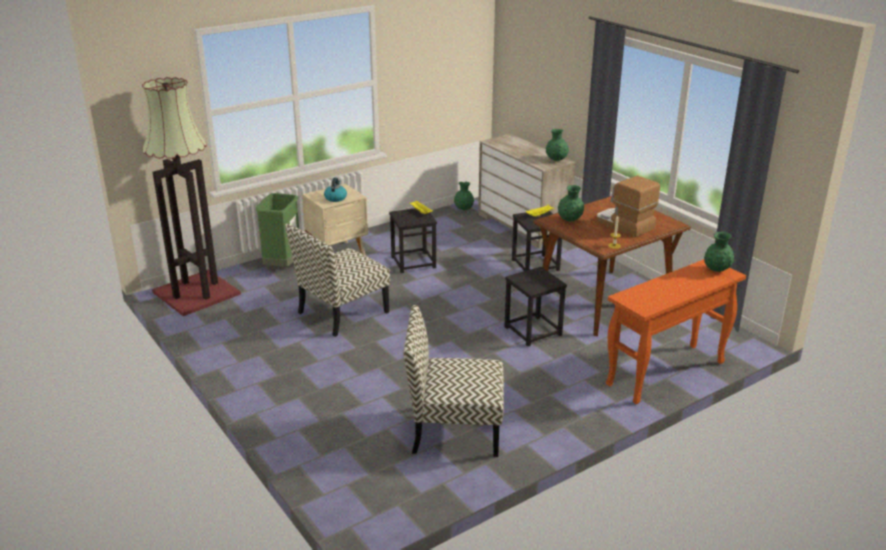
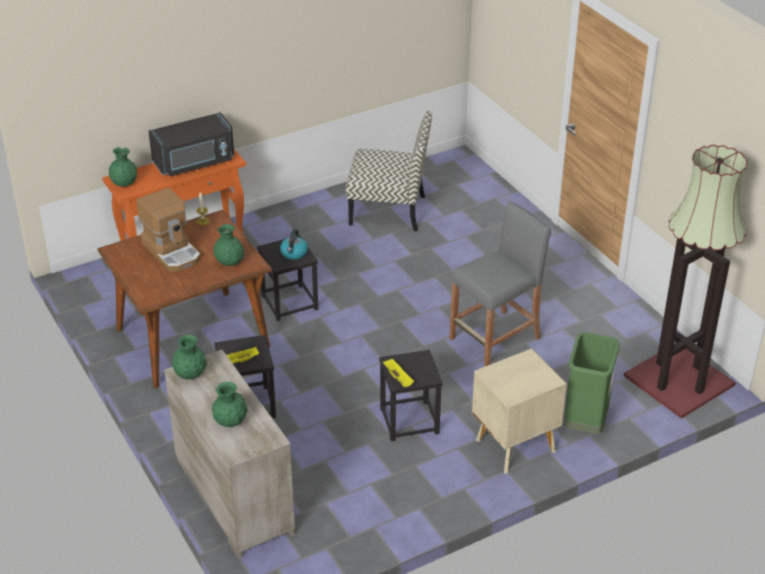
camera: 175 degrees left, 10 degrees up
chair [285,223,390,337] -> grey stool [450,201,551,367]
kettle [324,177,347,202] -> kettle moved to [280,229,308,260]
green vase [454,181,474,210] -> green vase moved to [212,381,248,427]
none -> black microwave [148,112,234,176]

